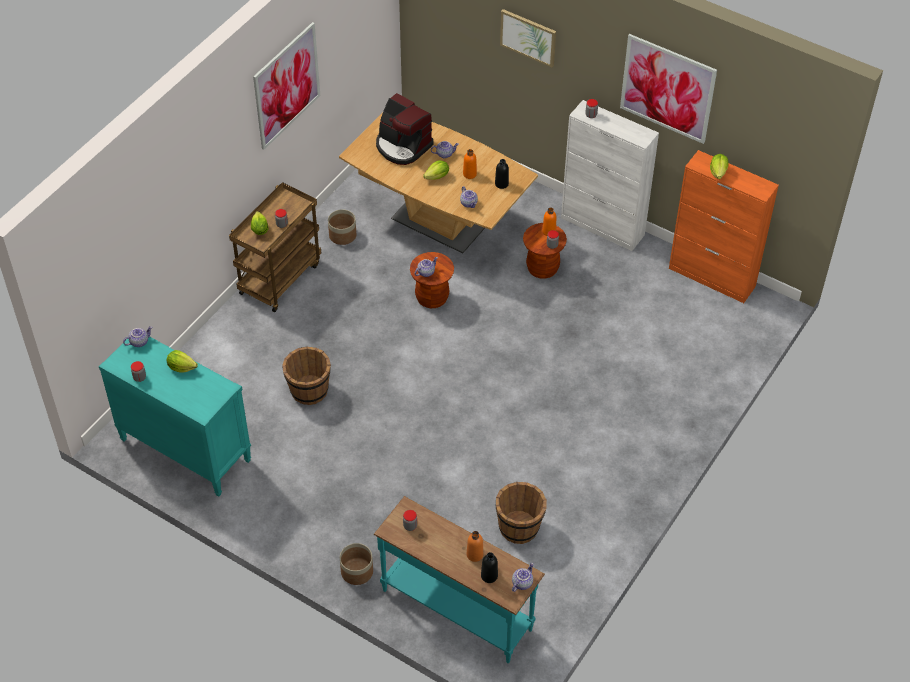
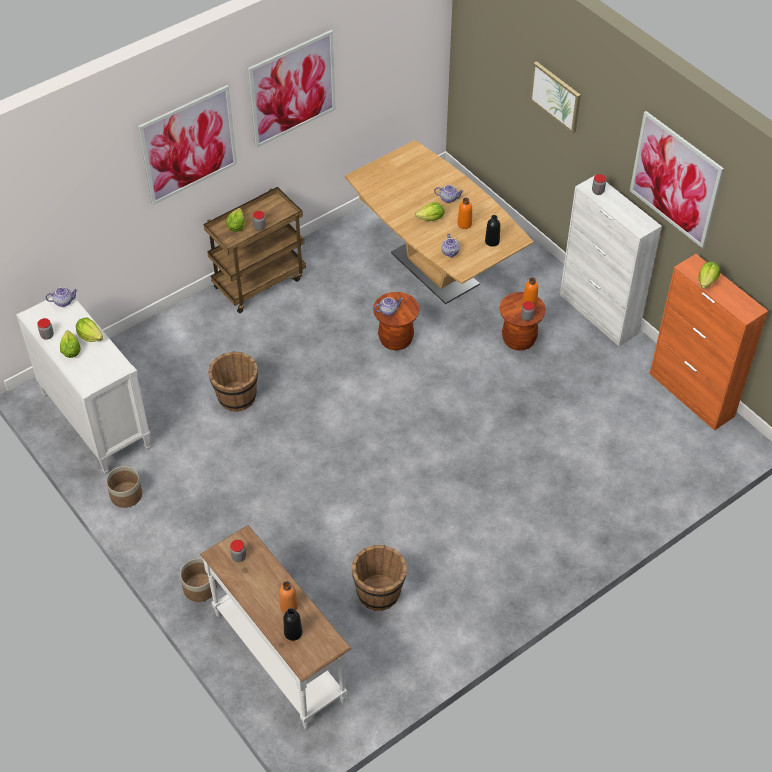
camera: 20 degrees right, 0 degrees up
turquoise dresser [99,337,251,496] -> white dresser [16,297,151,475]
planter [328,209,356,245] -> planter moved to [106,466,142,508]
turquoise console table [374,496,545,663] -> white console table [200,525,352,729]
coffee machine [376,93,434,165] -> none
teapot [512,563,534,592] -> none
none -> lettuce [60,330,81,358]
none -> picture [138,85,237,205]

